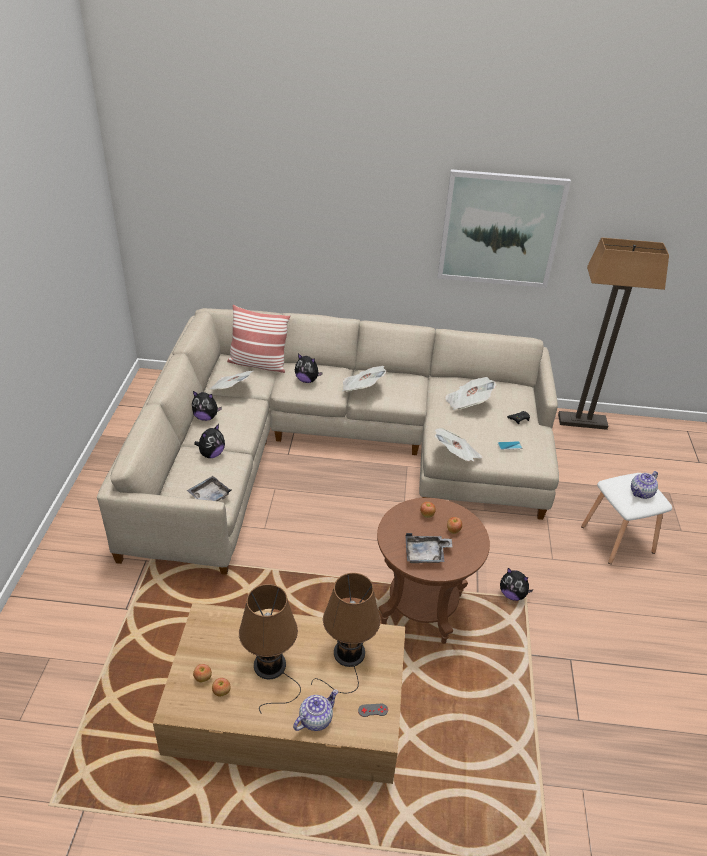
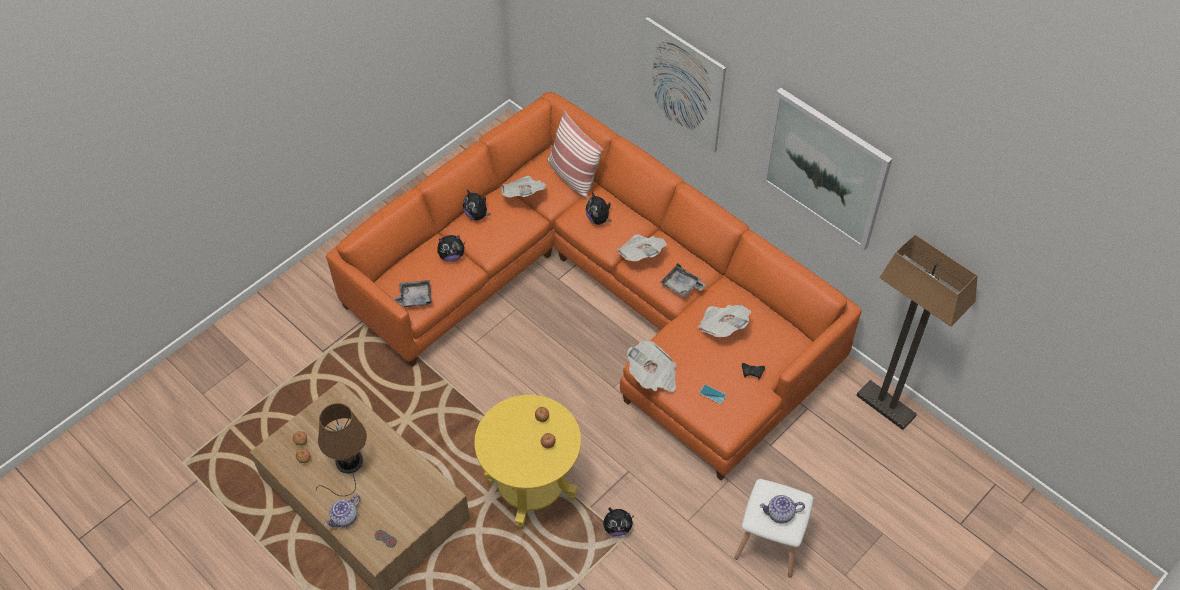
camera: 40 degrees right, 15 degrees up
beige sofa [97,308,559,575] -> orange sofa [326,92,862,480]
teapot [293,689,338,731] -> teapot turned 135 degrees clockwise [324,495,361,527]
brown table lamp [311,573,380,693] -> none
brown side table [377,498,490,644] -> yellow side table [474,395,581,530]
grey tray [406,533,452,563] -> grey tray moved to [660,263,706,297]
plush toy [500,568,533,601] -> plush toy turned 75 degrees counterclockwise [603,507,633,536]
none -> picture [642,17,726,153]

